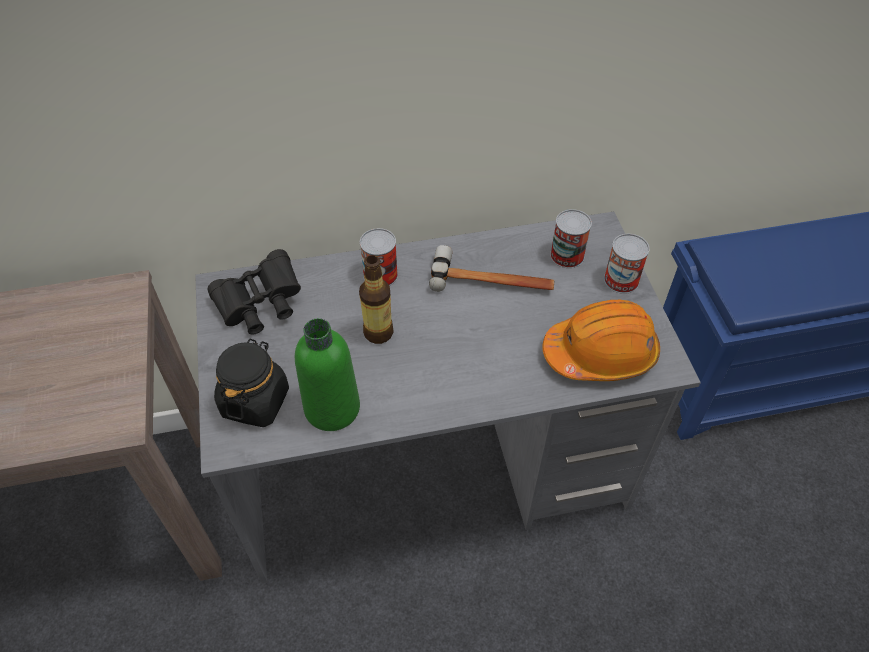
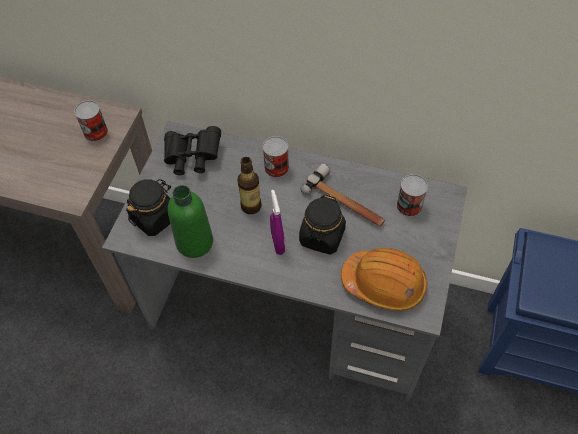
camera: 30 degrees right, 5 degrees up
can [604,234,650,294] -> can moved to [74,100,108,142]
none -> purple spray bottle [270,190,285,255]
none -> black jar [299,195,346,255]

